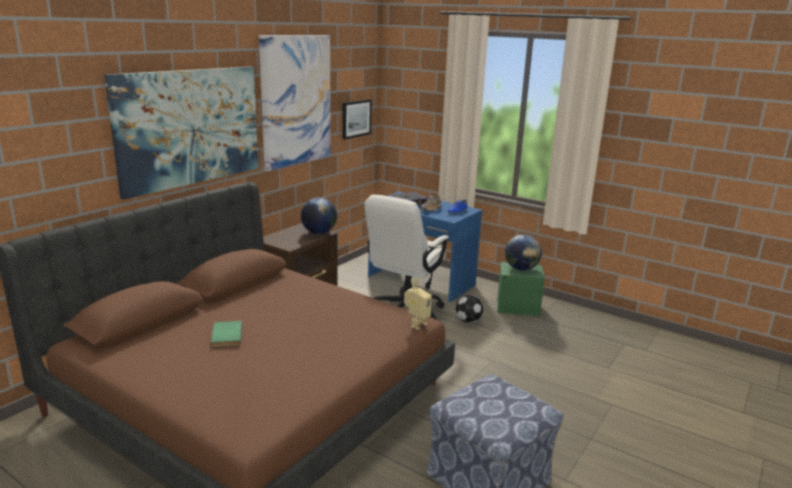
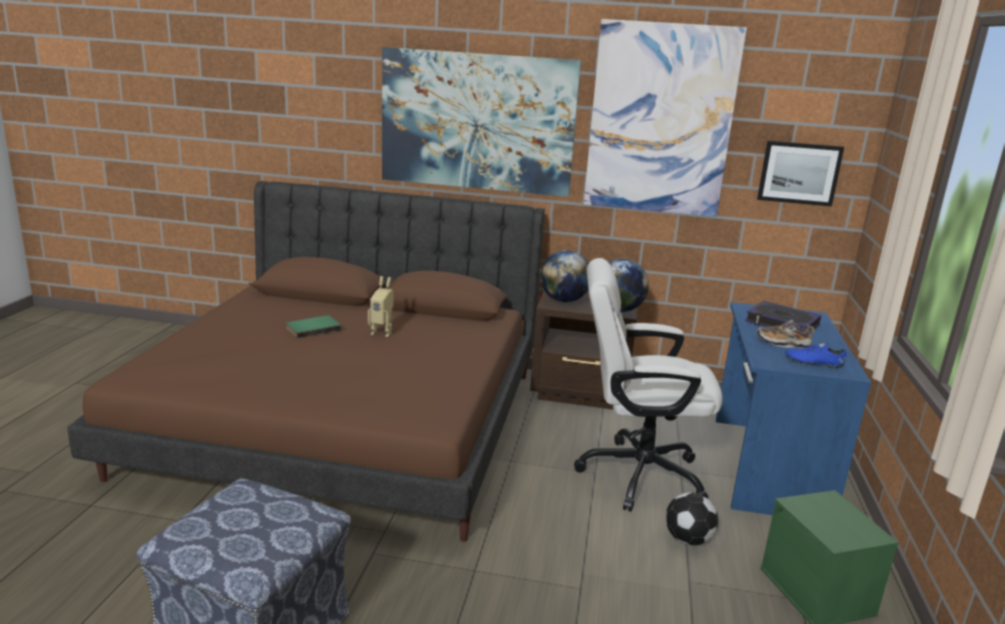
camera: 65 degrees right, 0 degrees up
toy robot [404,277,432,330] -> toy robot moved to [368,276,394,337]
globe [505,235,542,271] -> globe moved to [540,250,589,302]

